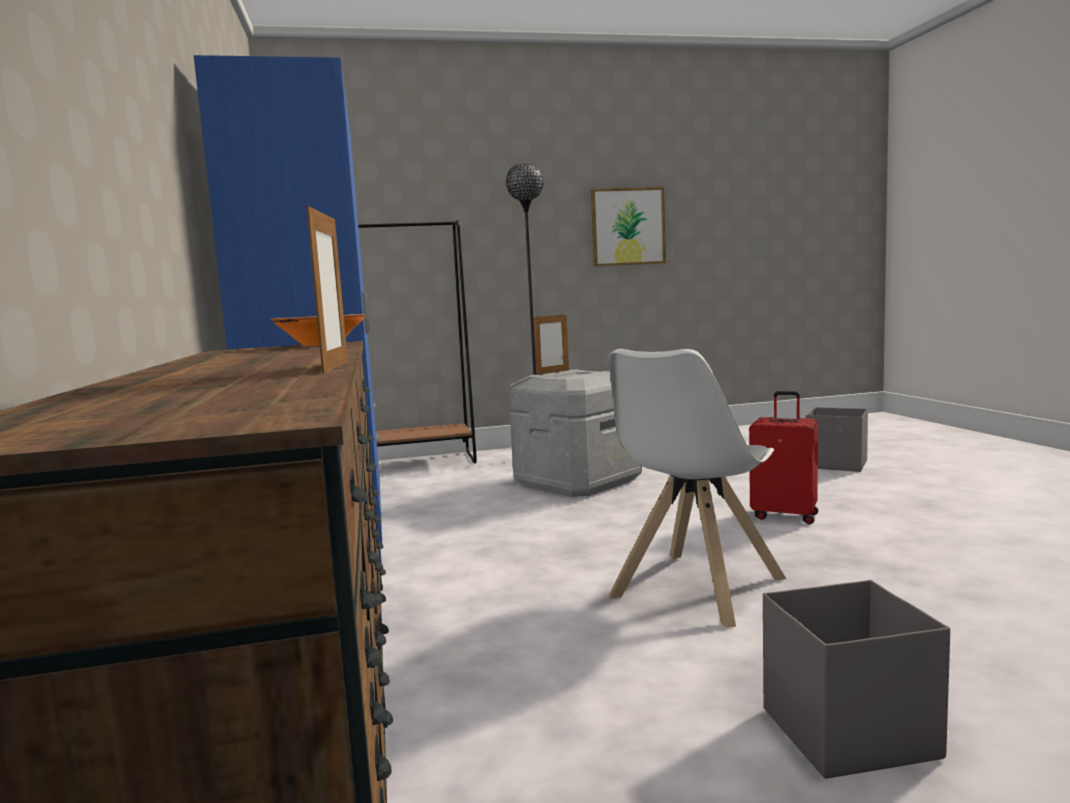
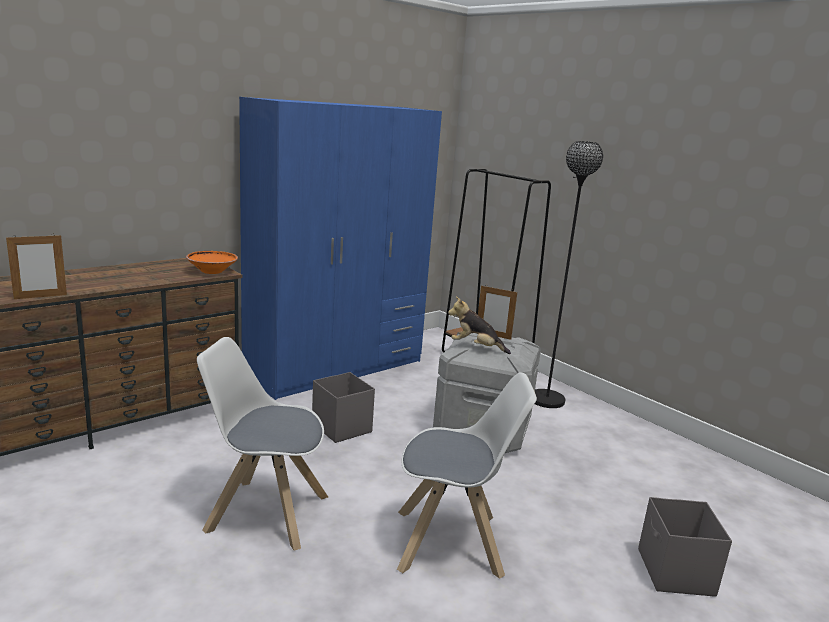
camera: 60 degrees right, 10 degrees up
picture [591,187,666,266] -> none
red suitcase [749,391,818,524] -> chair [397,372,537,579]
grey storage box [763,580,950,779] -> grey storage box moved to [312,372,375,443]
none -> plush toy [448,297,511,354]

